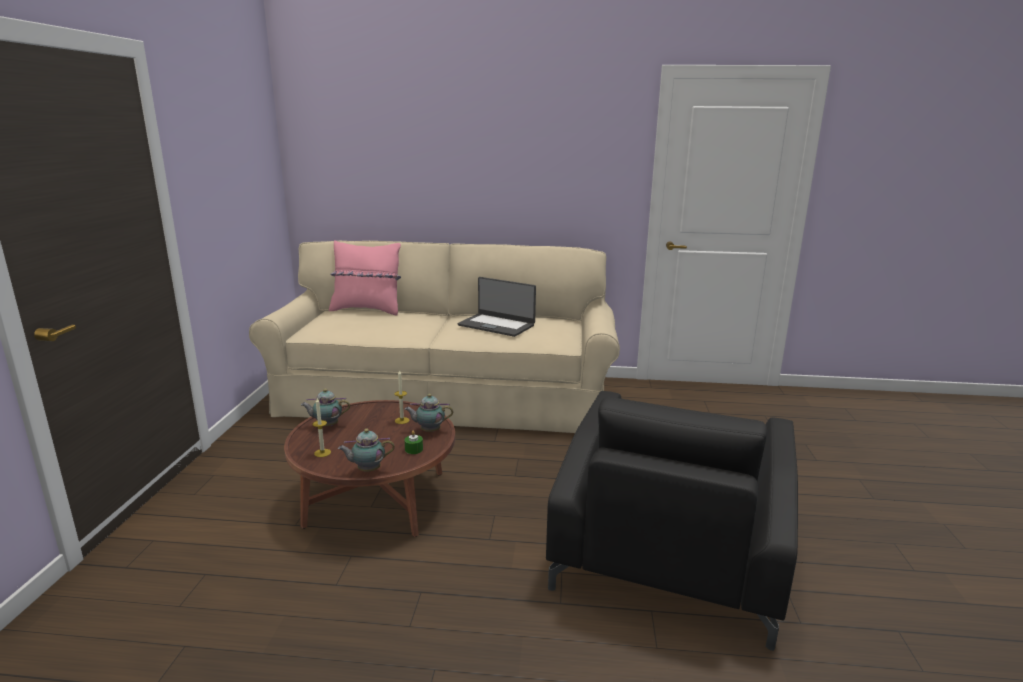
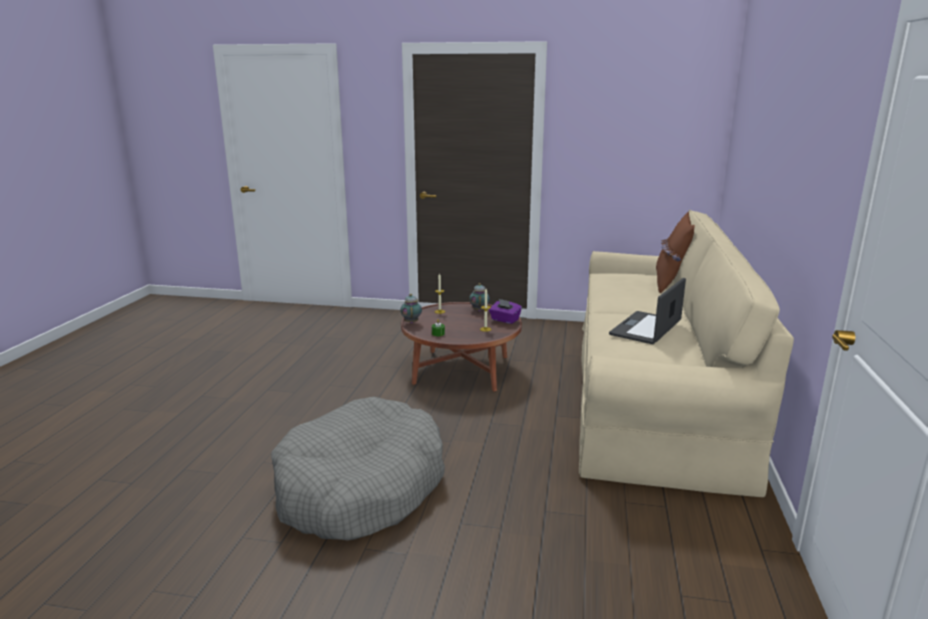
camera: 95 degrees right, 0 degrees up
pink pillow [329,240,401,315] -> brown pillow [656,212,695,293]
teapot [405,394,453,432] -> none
black armchair [546,391,798,651] -> grey dog bed [271,397,445,540]
none -> purple tissue box [489,299,522,324]

